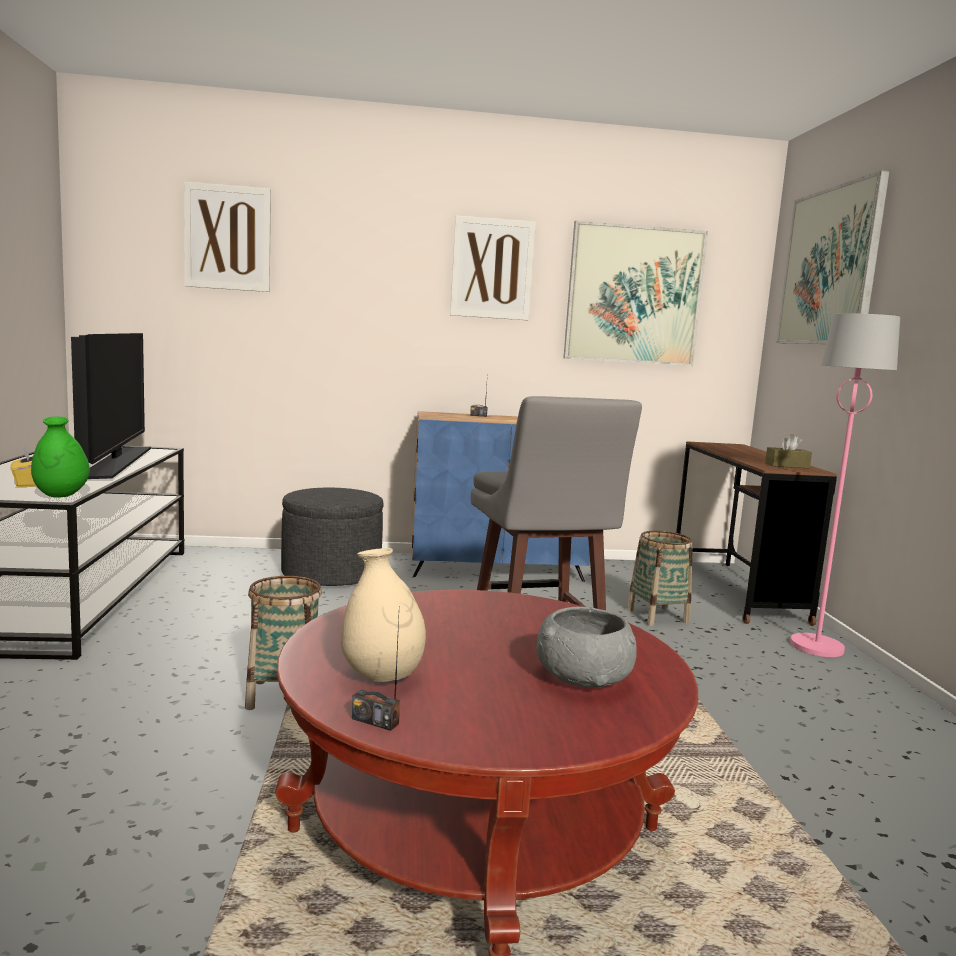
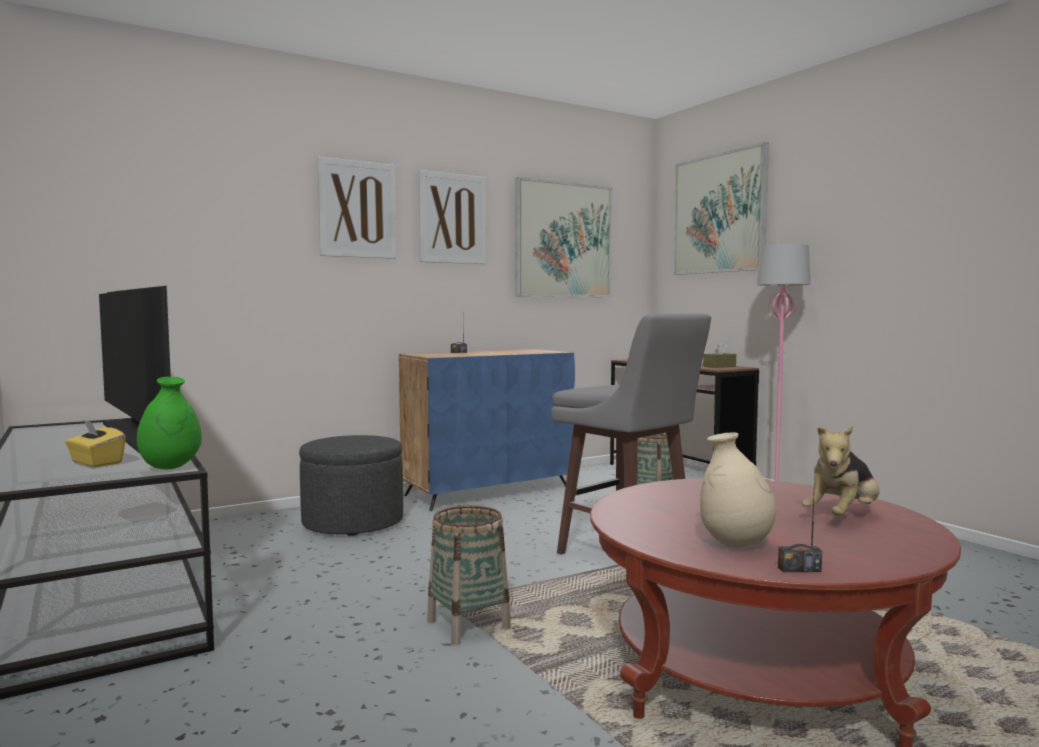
camera: 25 degrees left, 5 degrees down
picture [184,182,271,292] -> picture moved to [317,157,396,259]
grey bowl [536,607,637,688] -> plush toy [802,425,880,516]

